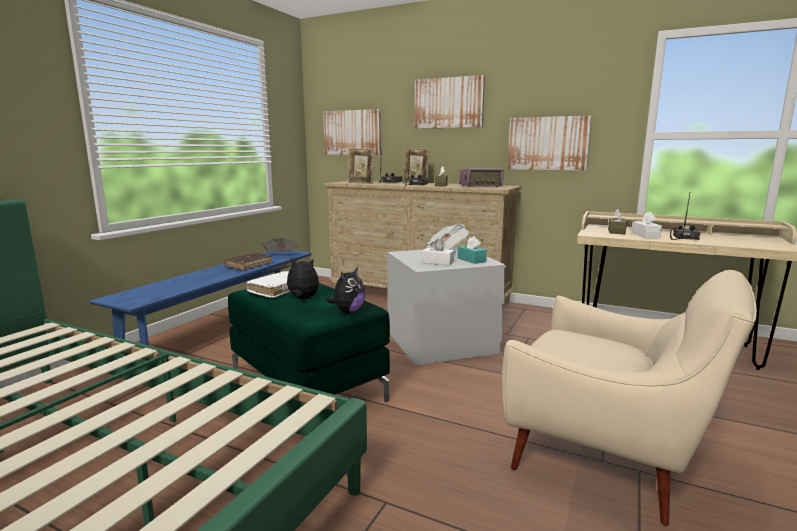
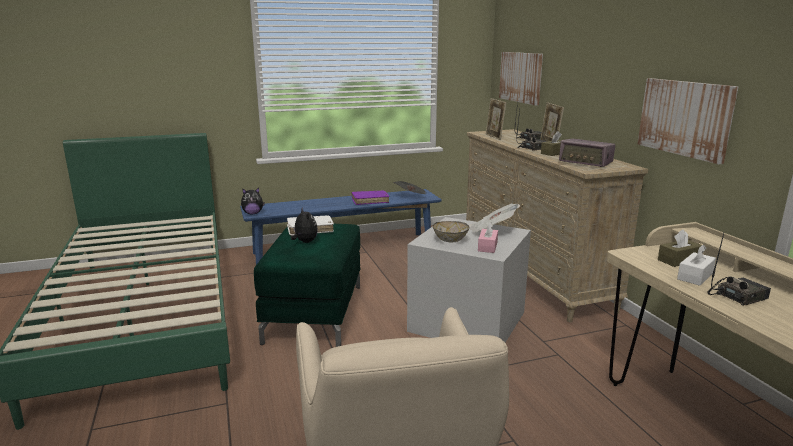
camera: 45 degrees right, 5 degrees up
brown book [224,253,272,271] -> purple book [352,190,389,205]
plush toy [326,267,365,313] -> plush toy moved to [241,188,265,214]
picture [415,75,485,129] -> none
white tissue box [422,239,454,266] -> bowl [433,221,469,242]
turquoise tissue box [457,236,487,264] -> pink tissue box [478,222,498,253]

